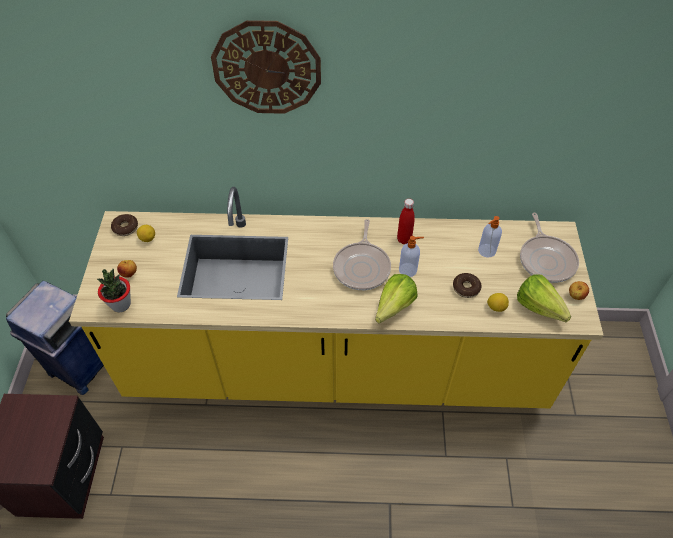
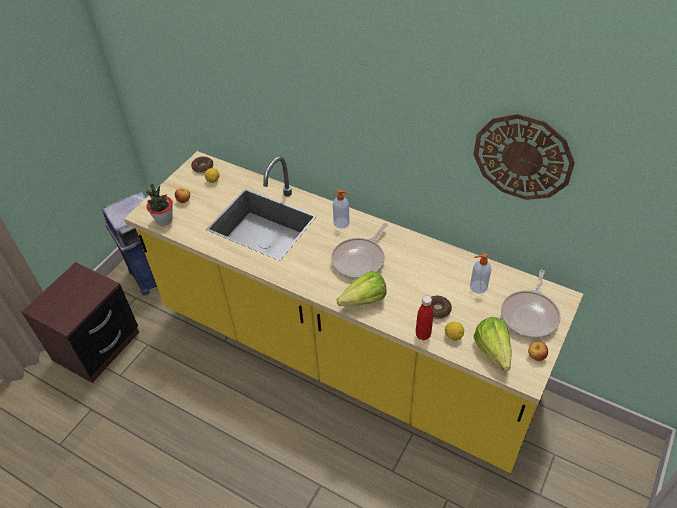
camera: 30 degrees right, 5 degrees down
wall clock [211,20,321,114] -> wall clock moved to [474,114,575,200]
red bottle [397,199,415,244] -> red bottle moved to [416,296,433,340]
soap dispenser [399,236,424,277] -> soap dispenser moved to [333,189,350,229]

